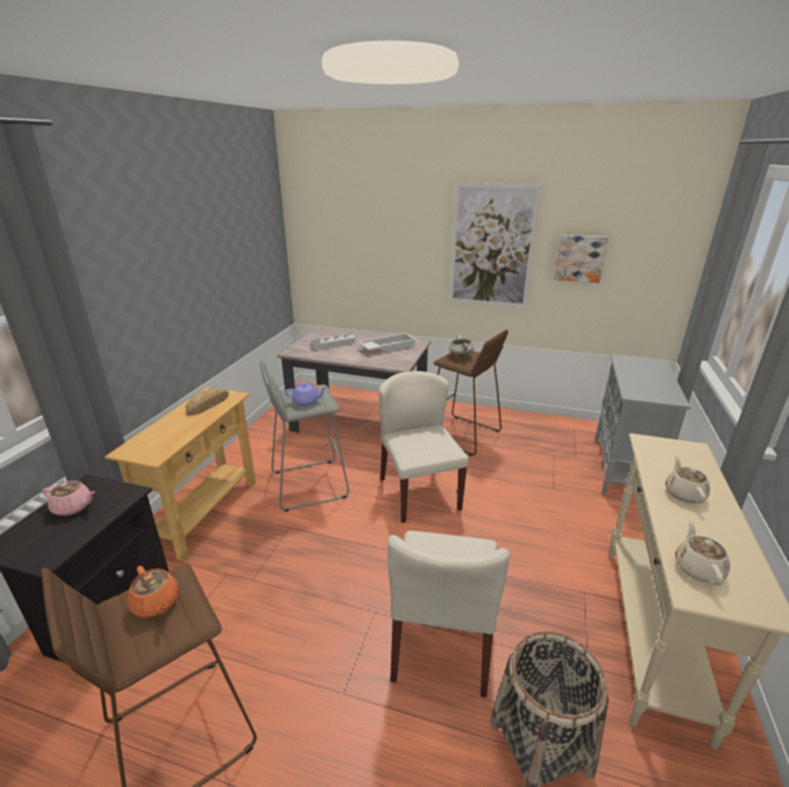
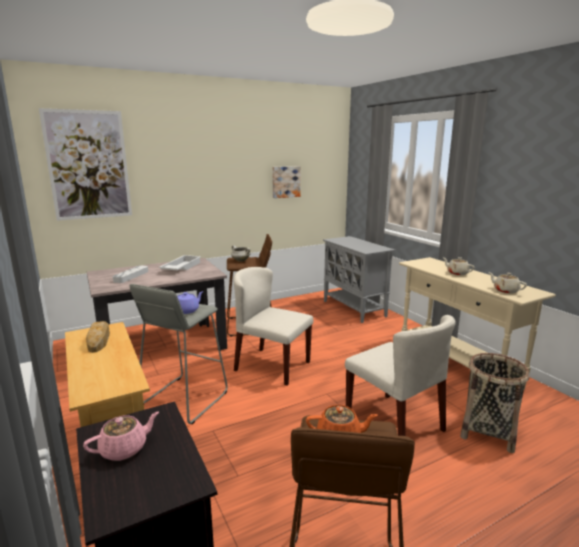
camera: 45 degrees left, 10 degrees down
picture [450,183,541,307] -> picture moved to [39,108,132,221]

